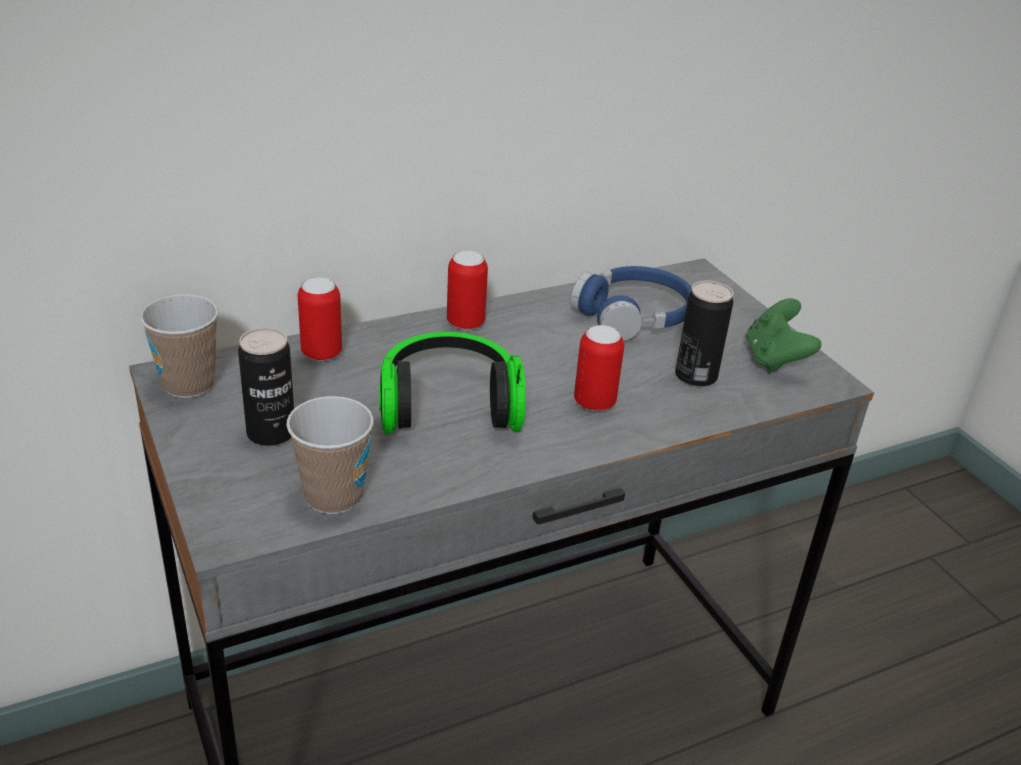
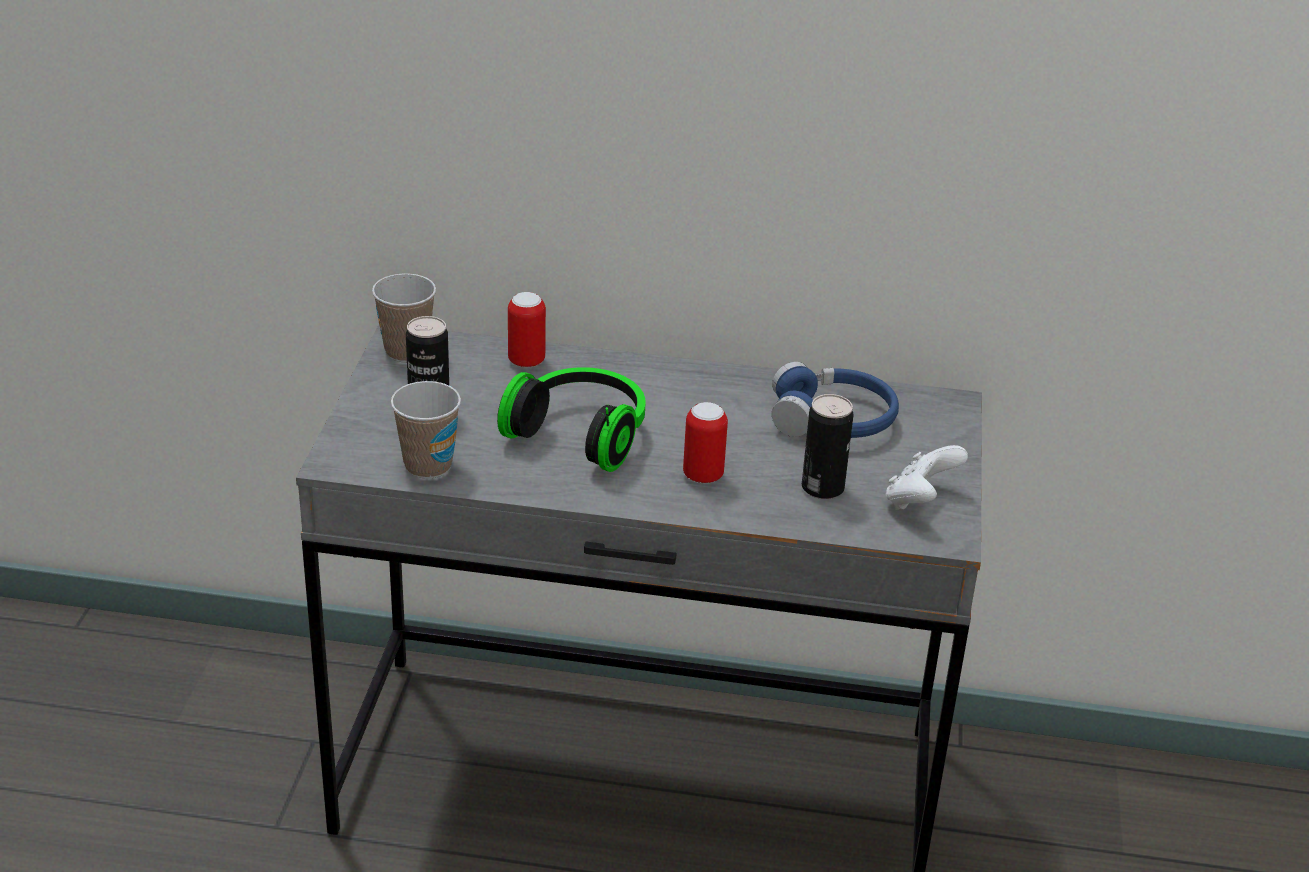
camera: 35 degrees right, 0 degrees up
can [447,251,488,330] -> none
green game controller [746,298,821,373] -> white game controller [886,445,968,510]

